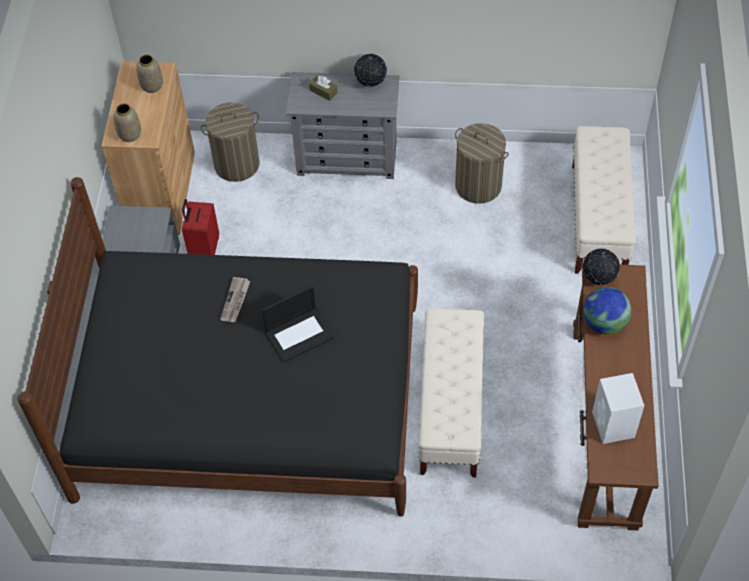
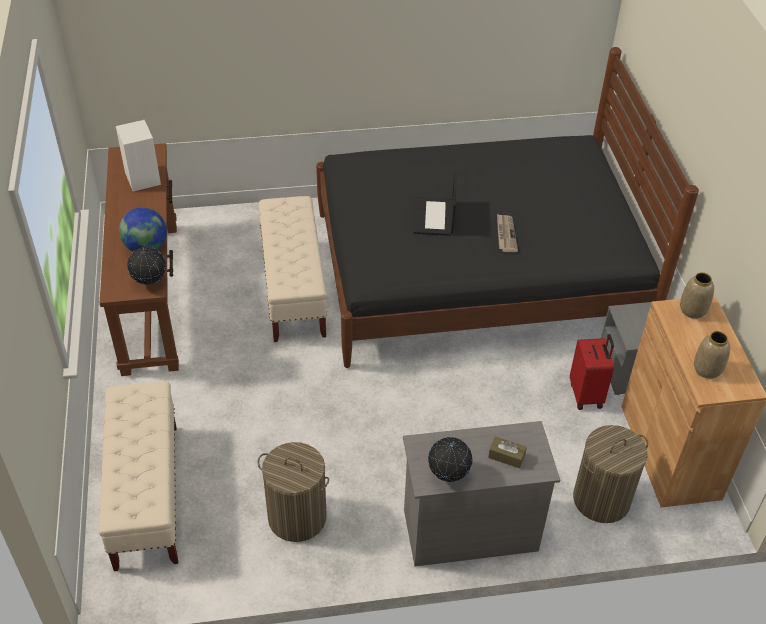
camera: 165 degrees right, 10 degrees down
laptop [262,286,334,363] -> laptop turned 45 degrees counterclockwise [414,171,457,236]

